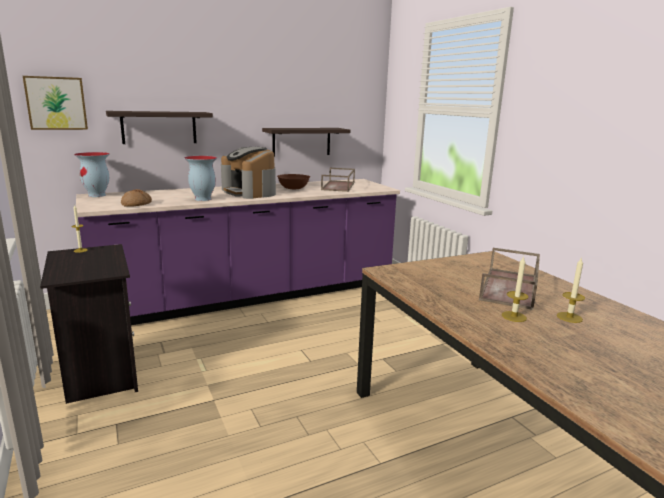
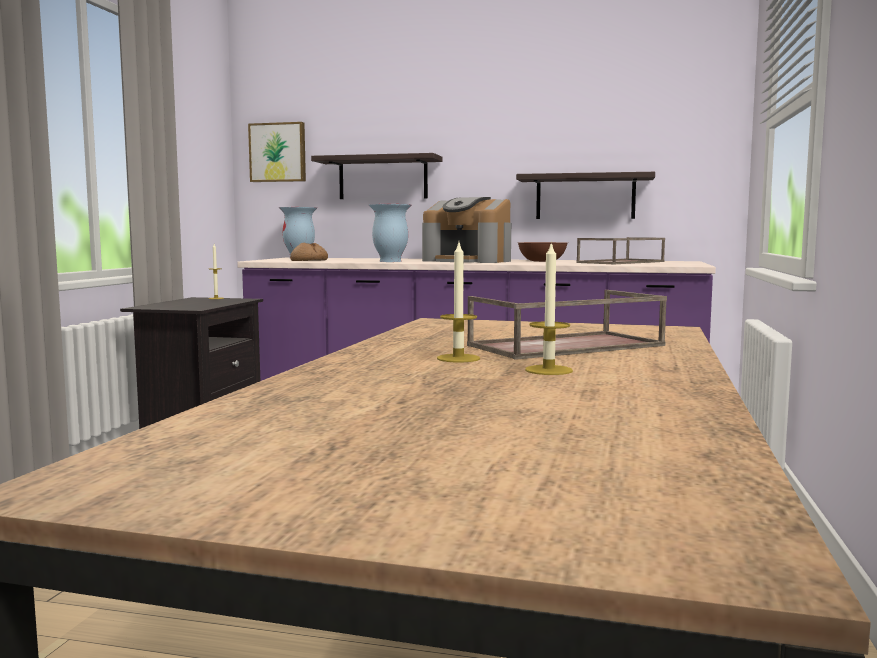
camera: 40 degrees right, 10 degrees down
coffee machine [221,147,276,199] -> coffee machine turned 60 degrees counterclockwise [422,197,511,263]

